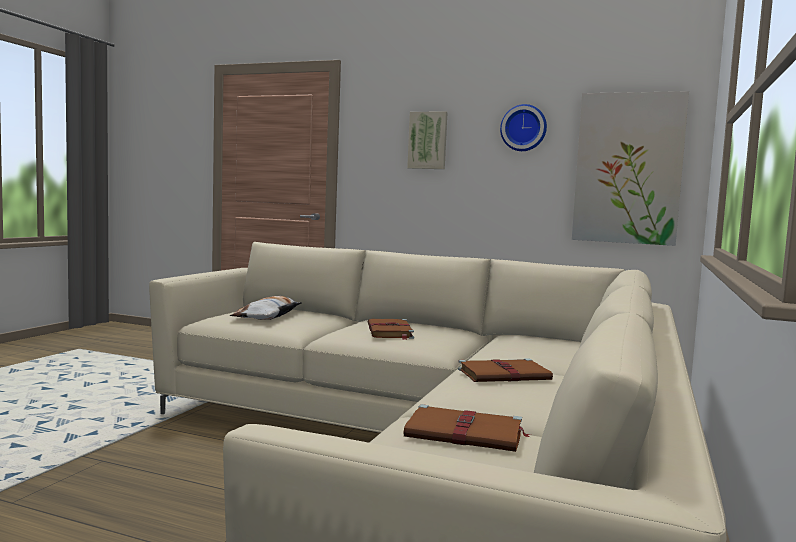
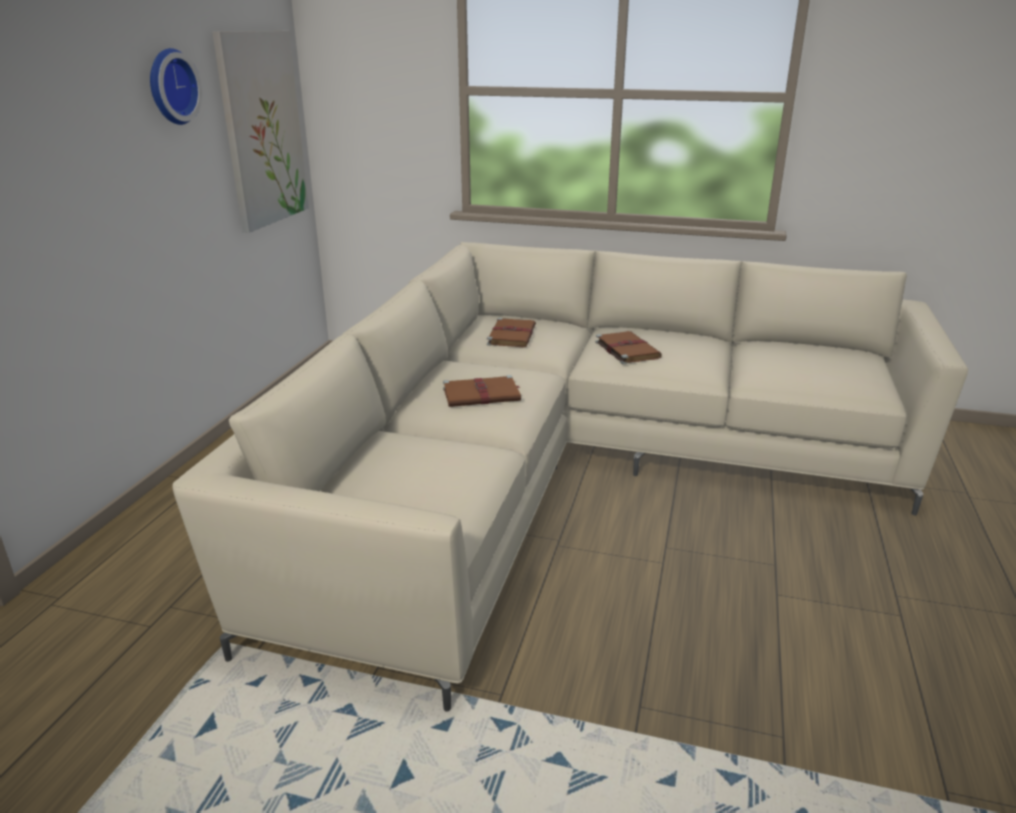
camera: 95 degrees left, 20 degrees up
pillow [230,296,302,320] -> none
brown book [403,404,530,452] -> brown book moved to [487,318,536,347]
picture [407,111,448,169] -> none

